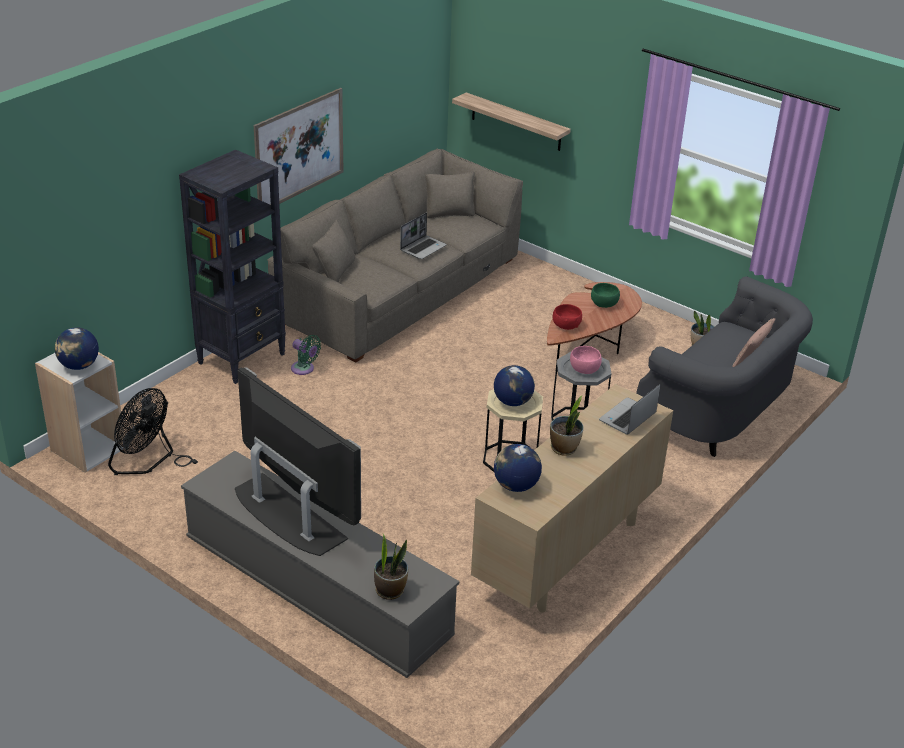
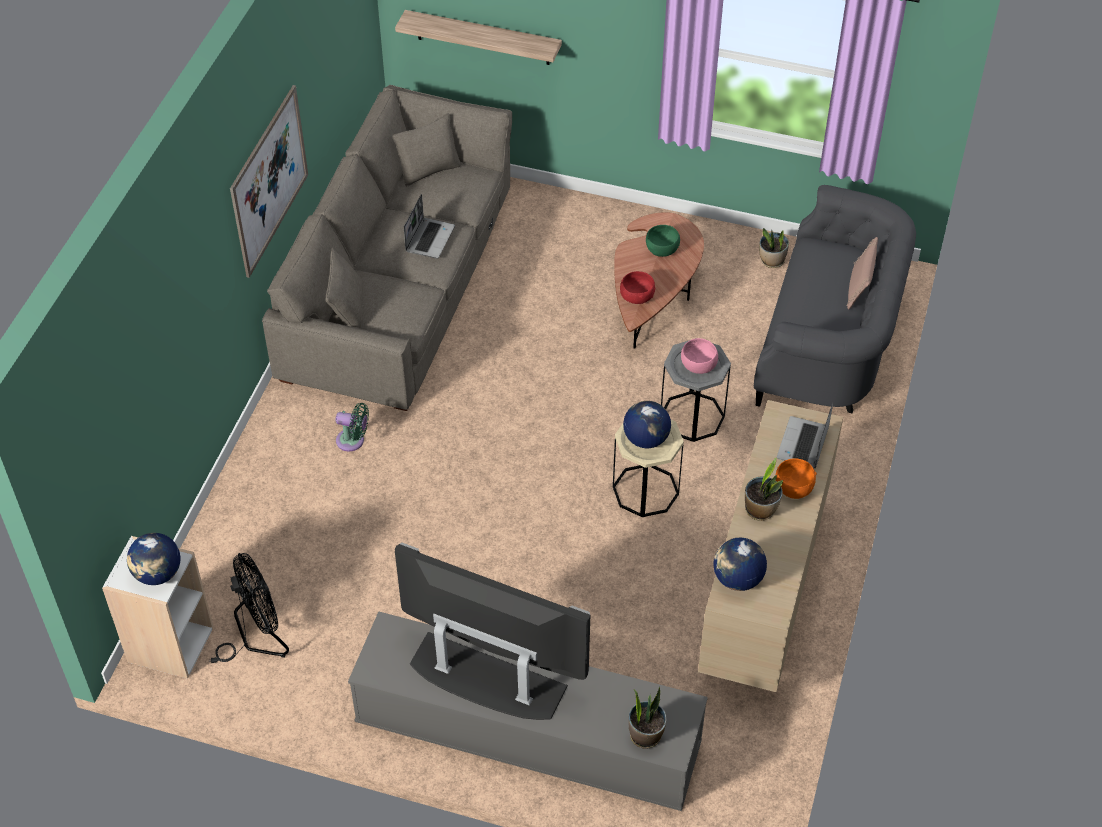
camera: 20 degrees left, 15 degrees up
black fan [108,388,198,475] -> black fan turned 150 degrees clockwise [209,553,289,663]
black bookcase [179,150,286,384] -> none
none -> orange bowl [776,458,817,499]

